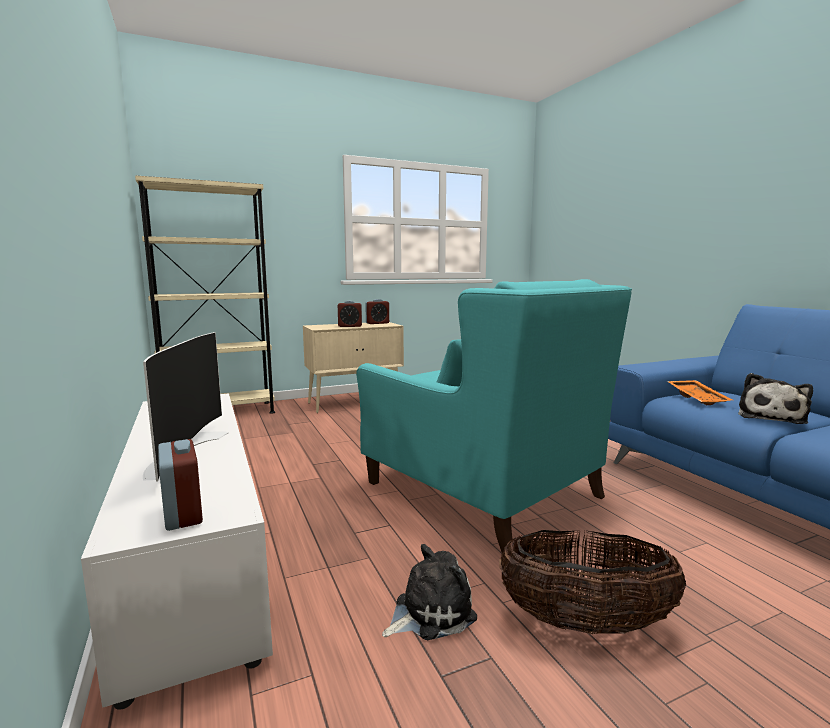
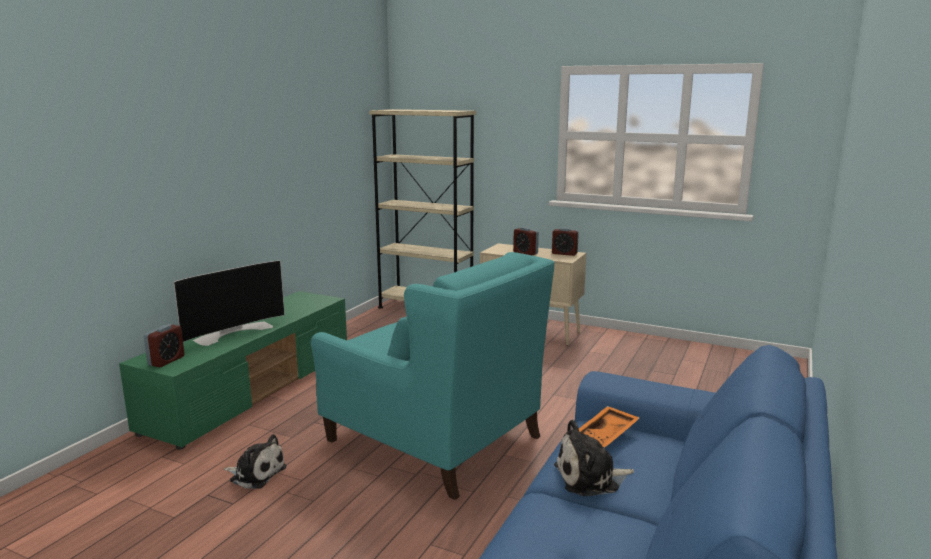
camera: 50 degrees right, 5 degrees up
white tv stand [81,393,273,710] -> green tv stand [119,291,347,450]
turquoise armchair [356,279,632,552] -> turquoise armchair turned 60 degrees counterclockwise [311,252,555,500]
basket [499,530,686,634] -> none

